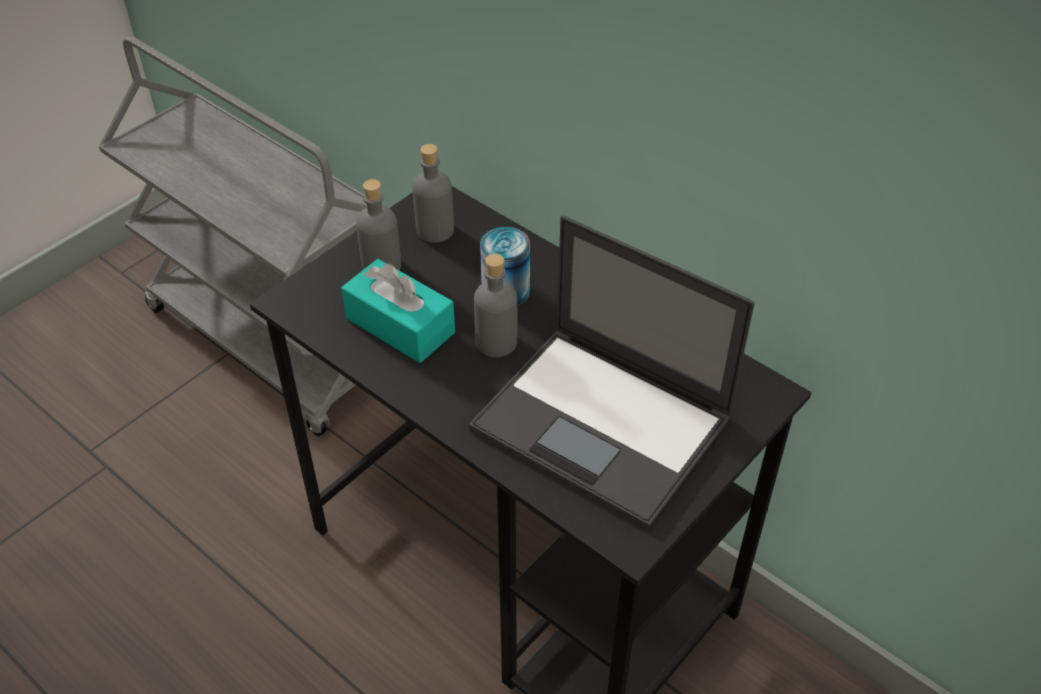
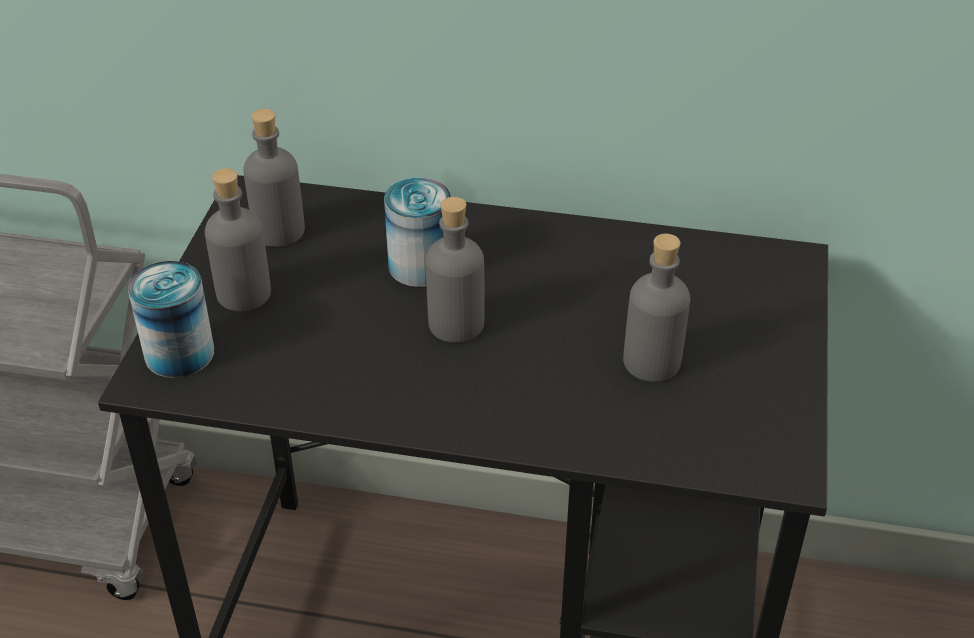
camera: 30 degrees left, 5 degrees down
turquoise tissue box [341,259,455,363] -> none
laptop [469,216,755,530] -> grey bottle [623,234,690,382]
none -> can [128,261,214,378]

